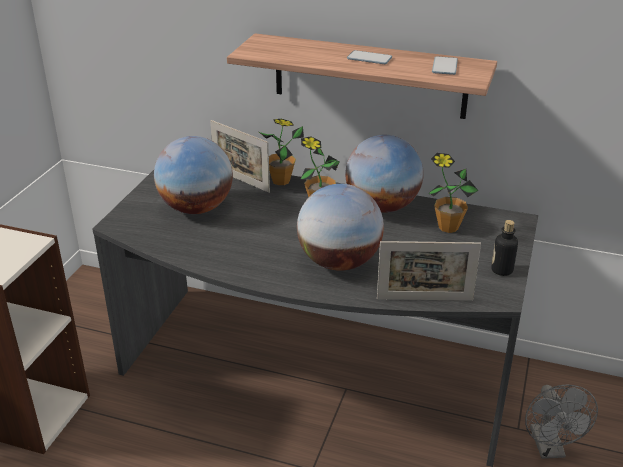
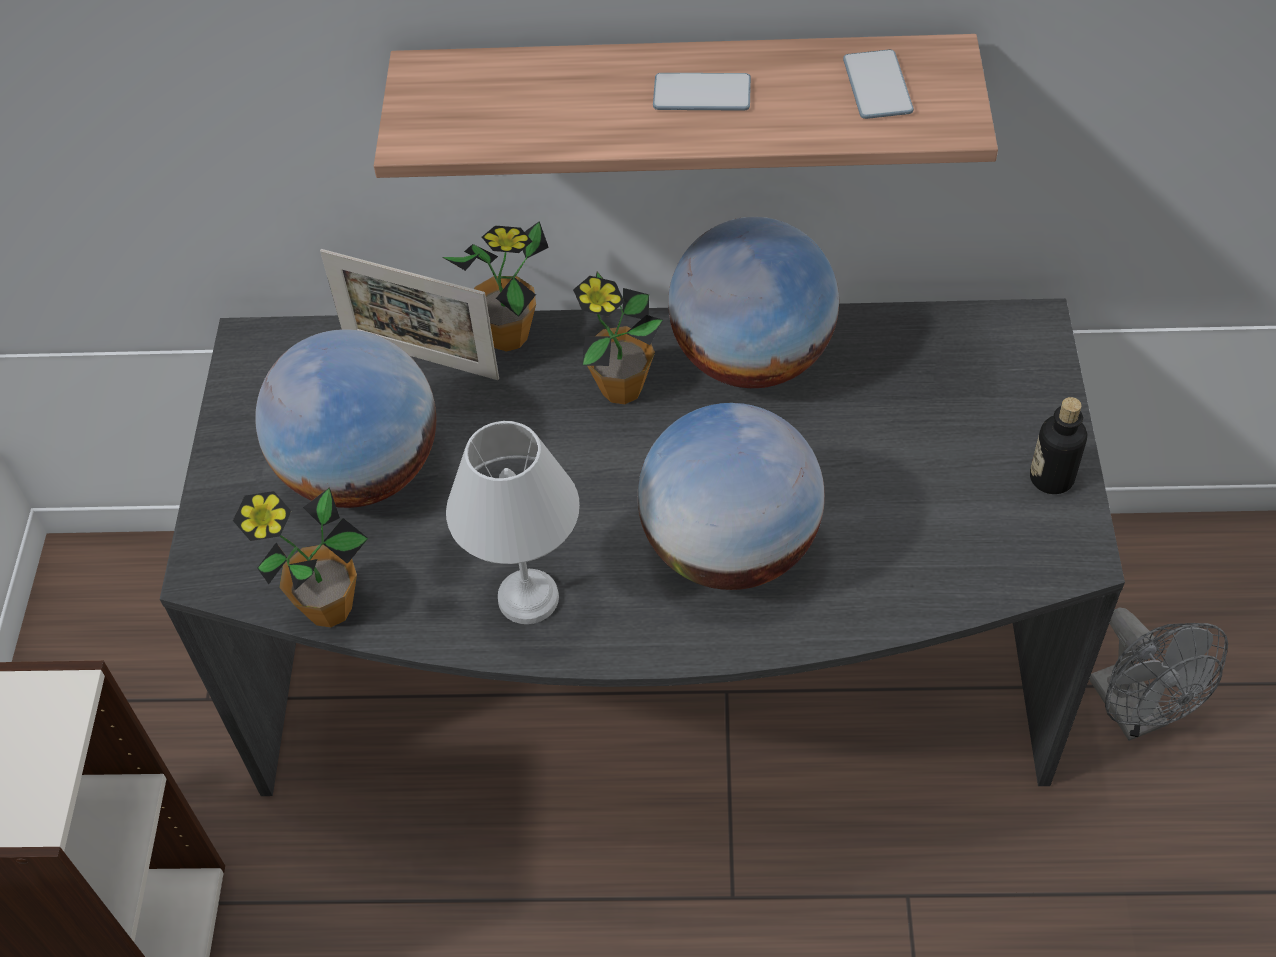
camera: 15 degrees left, 20 degrees up
picture frame [377,241,481,301] -> none
potted plant [428,153,478,233] -> potted plant moved to [233,487,369,627]
none -> white table lamp [446,421,580,624]

